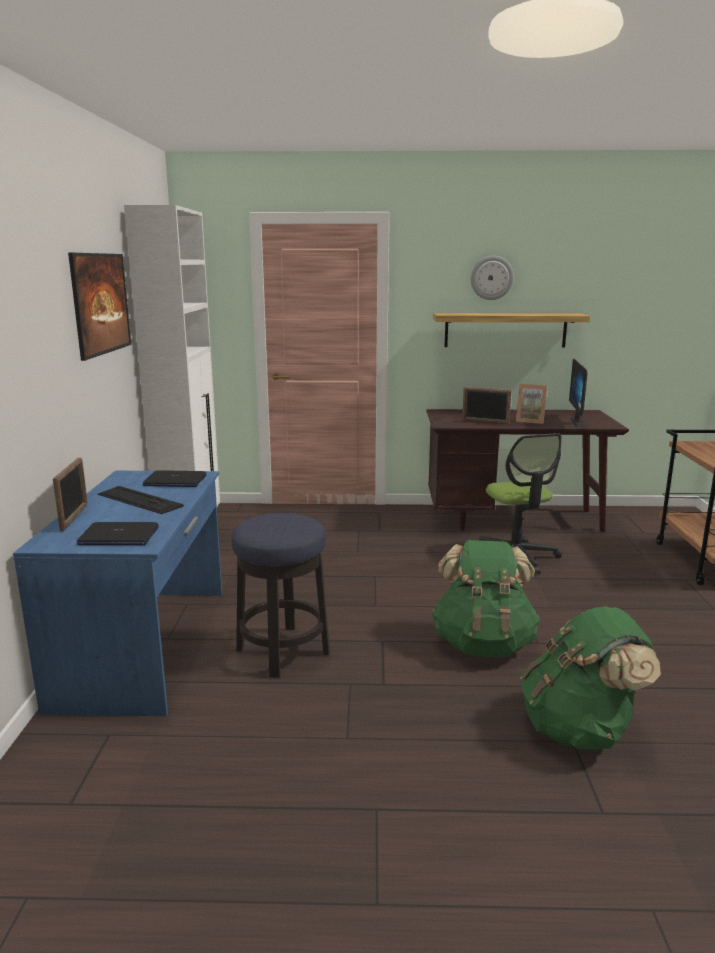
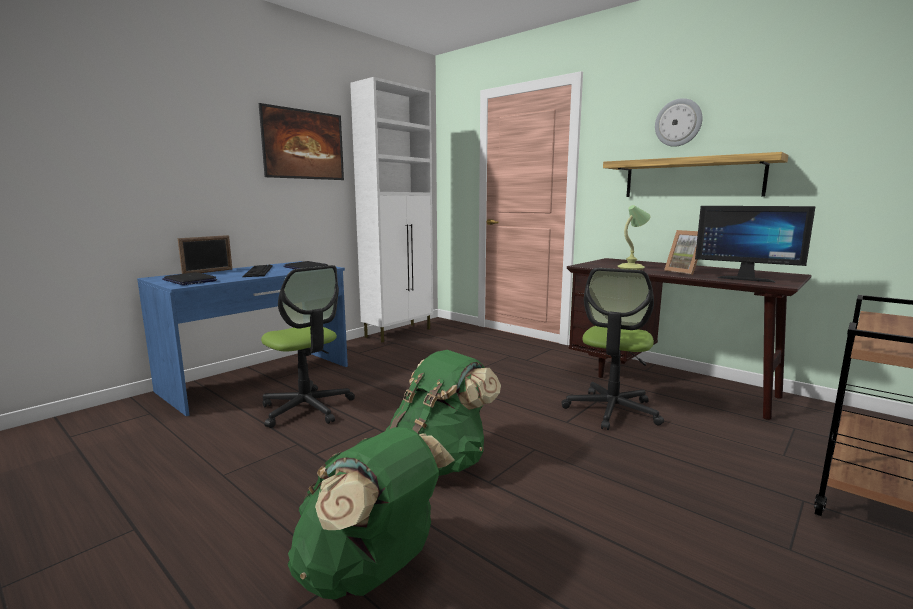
camera: 40 degrees right, 5 degrees down
stool [231,513,330,677] -> office chair [261,265,355,428]
picture frame [462,387,512,424] -> table lamp [618,205,651,270]
monitor [569,358,591,427] -> monitor turned 105 degrees counterclockwise [695,206,816,283]

